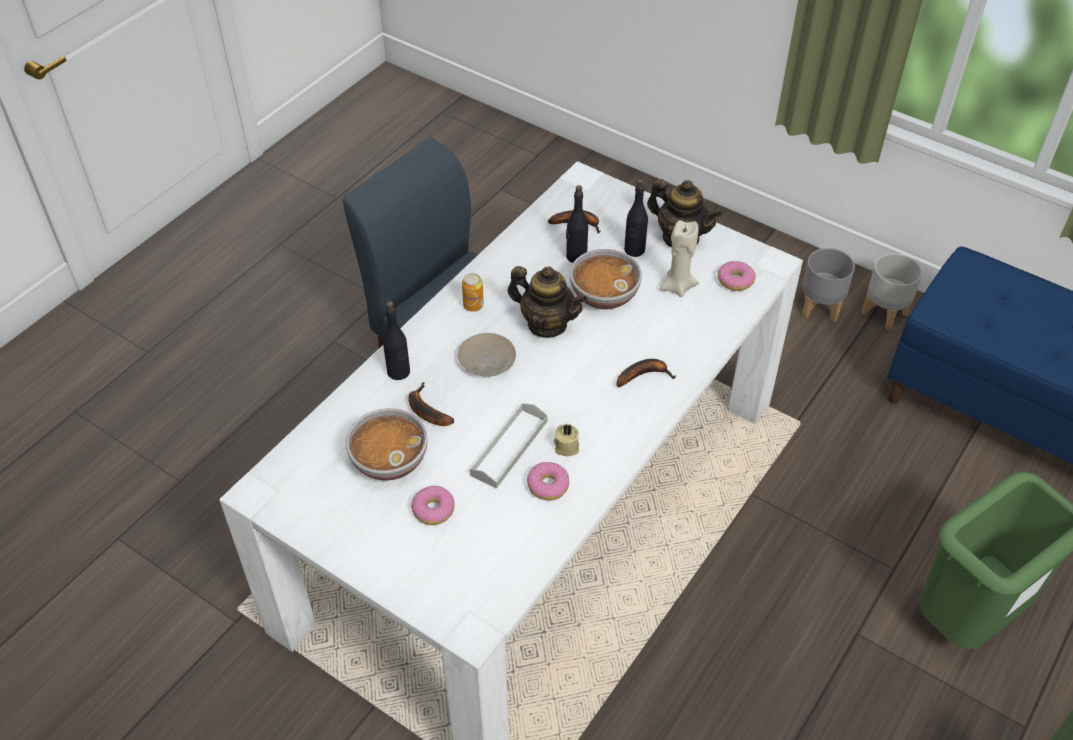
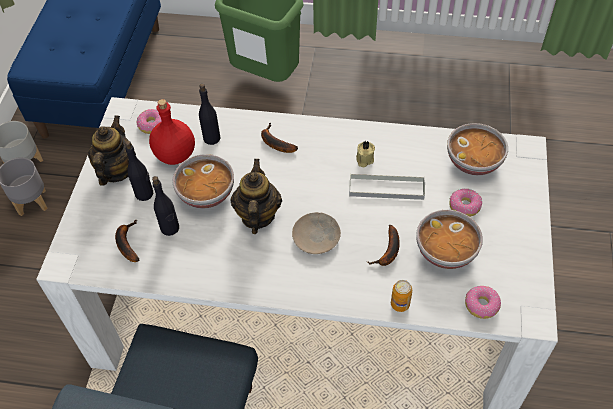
camera: 115 degrees left, 5 degrees up
black bottle [383,301,410,380] -> black bottle moved to [199,84,221,145]
can [462,273,484,312] -> can moved to [391,280,412,312]
donut [527,462,570,501] -> donut moved to [465,286,501,319]
beige candle [659,220,699,297] -> red bottle [149,99,195,165]
none -> bowl [447,123,508,175]

